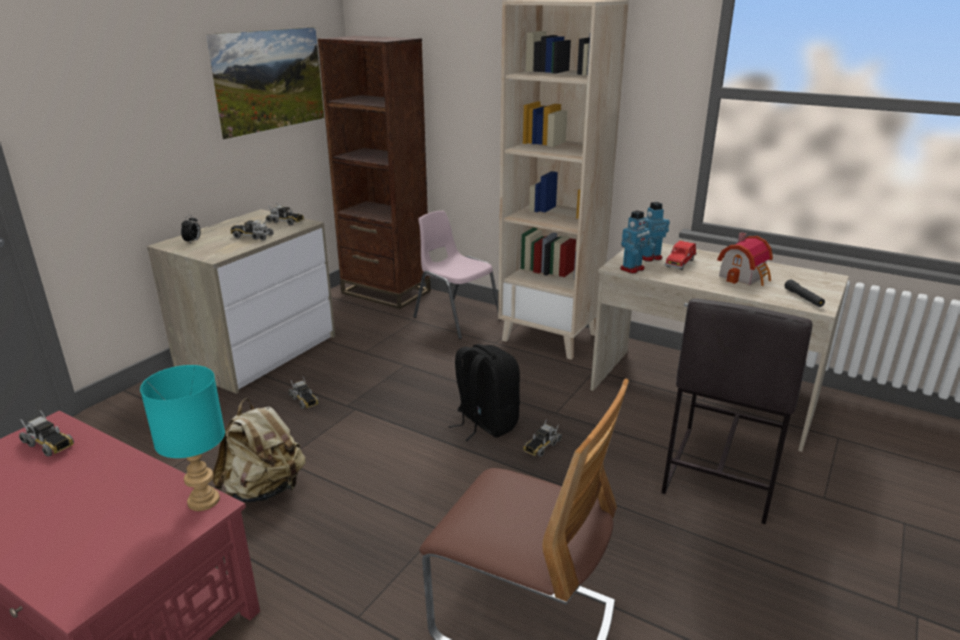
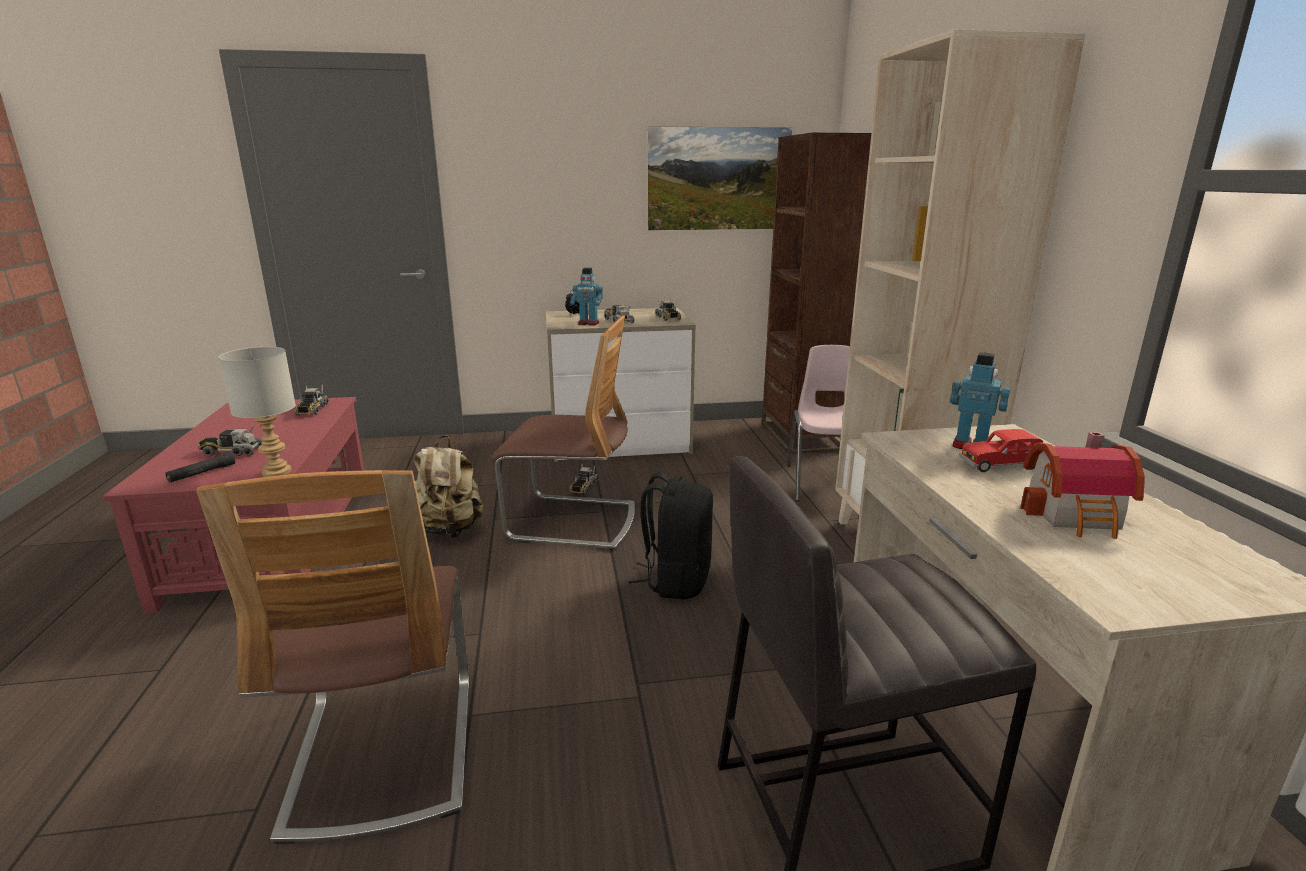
camera: 50 degrees right, 5 degrees down
turquoise table lamp [140,365,225,511] -> grey table lamp [218,347,296,477]
toy truck [523,419,562,457] -> toy truck moved to [198,426,263,456]
toy robot [620,210,656,274] -> toy robot moved to [570,268,603,325]
black flashlight [785,280,825,307] -> black flashlight moved to [165,452,235,483]
none -> chair [492,315,635,550]

